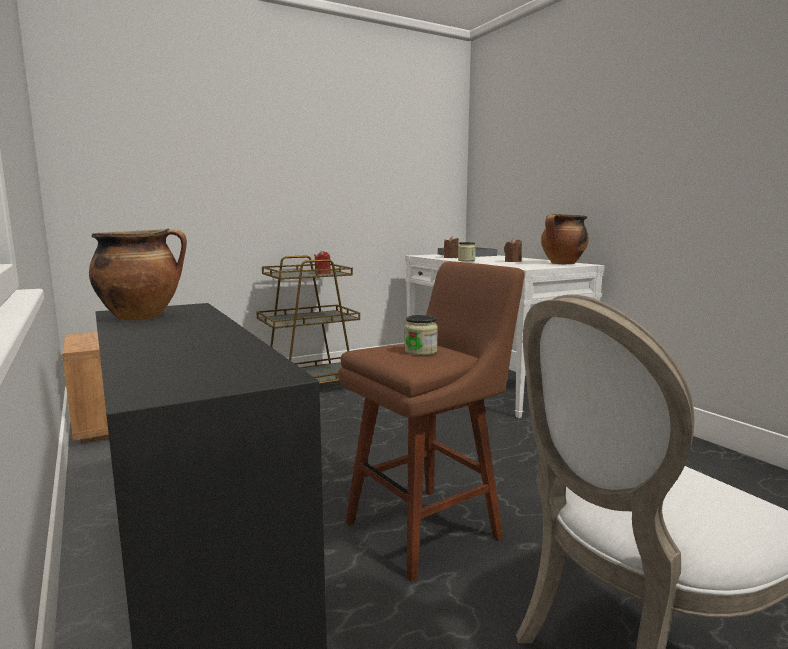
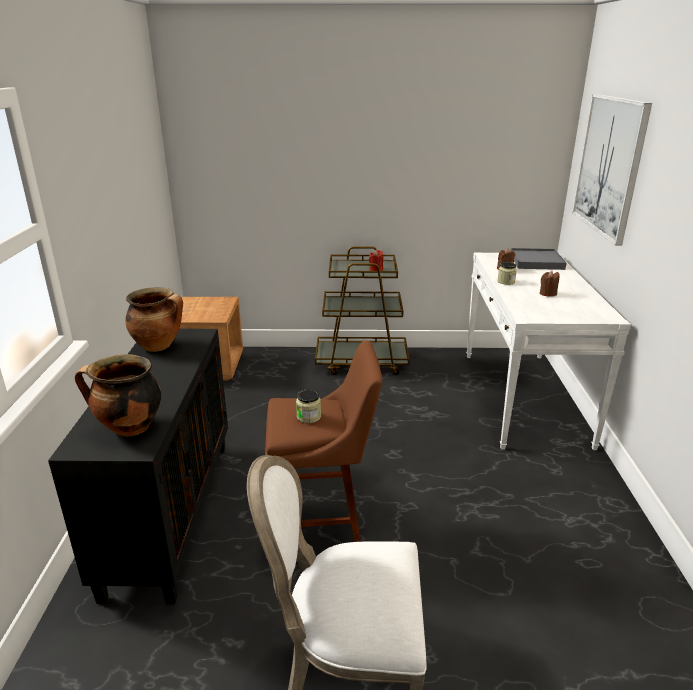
camera: 30 degrees right, 15 degrees up
cooking pot [541,214,589,264] -> cooking pot moved to [75,354,161,437]
none -> picture [572,94,652,246]

